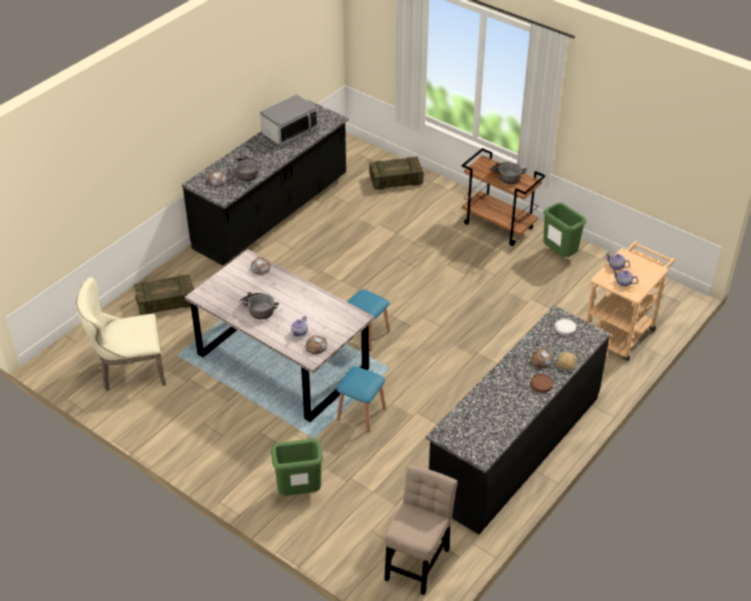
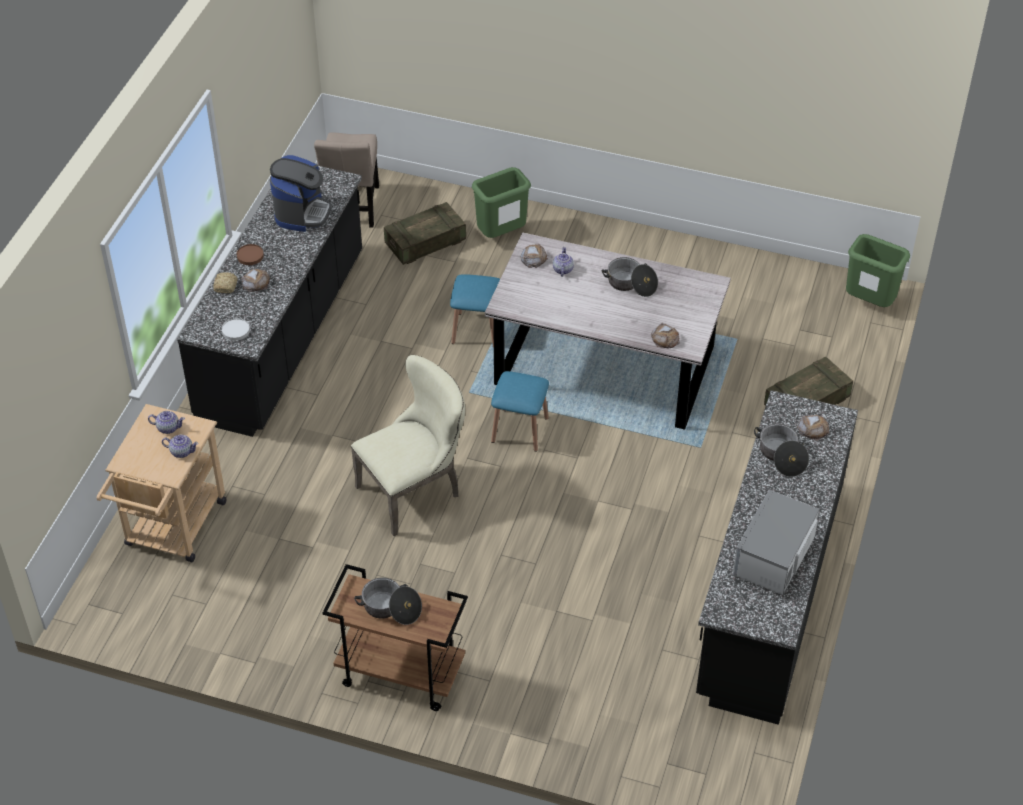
camera: 160 degrees right, 5 degrees up
beige chair [76,277,166,391] -> beige chair moved to [351,355,465,536]
crate [369,157,424,190] -> crate moved to [384,202,466,265]
green trash can [543,203,586,257] -> green trash can moved to [846,234,910,307]
none -> coffee machine [270,155,331,232]

